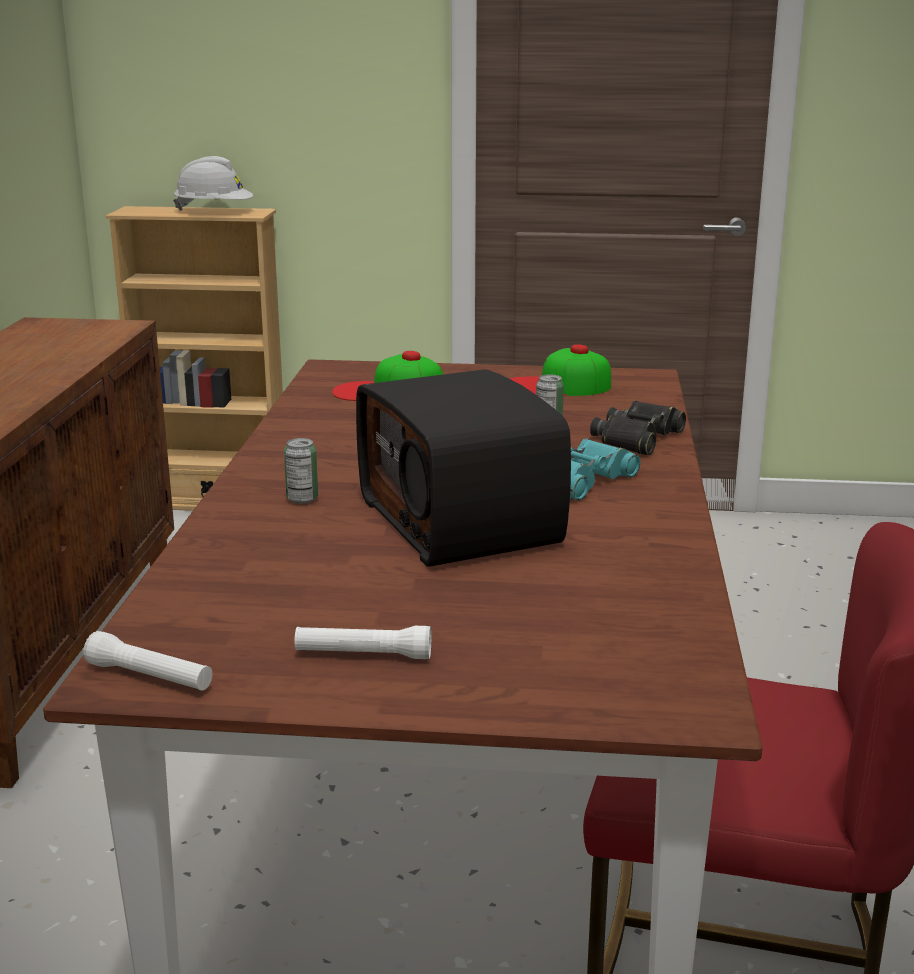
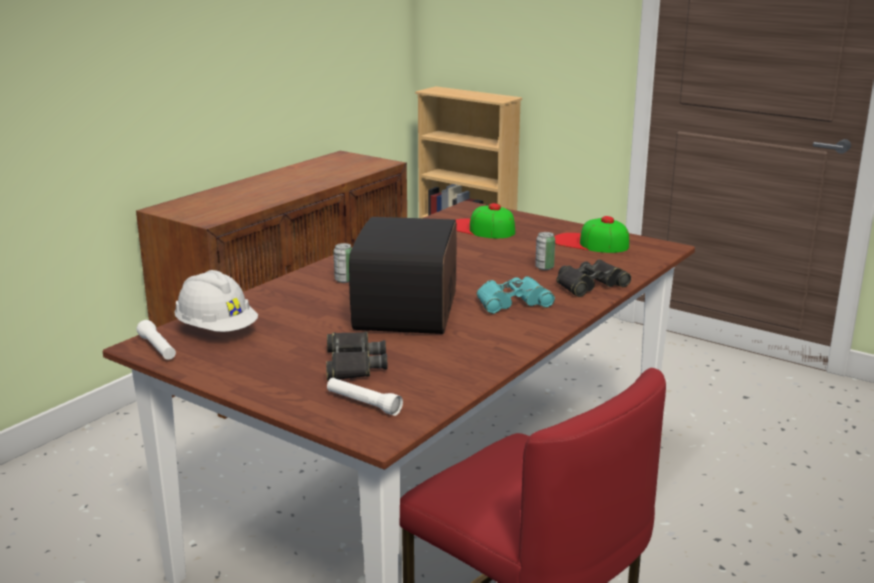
camera: 30 degrees right, 0 degrees up
white hard hat [173,156,253,211] -> white hard hat moved to [174,270,258,332]
white flashlight [295,626,431,659] -> white flashlight moved to [327,378,403,416]
none -> black binoculars [326,332,388,381]

